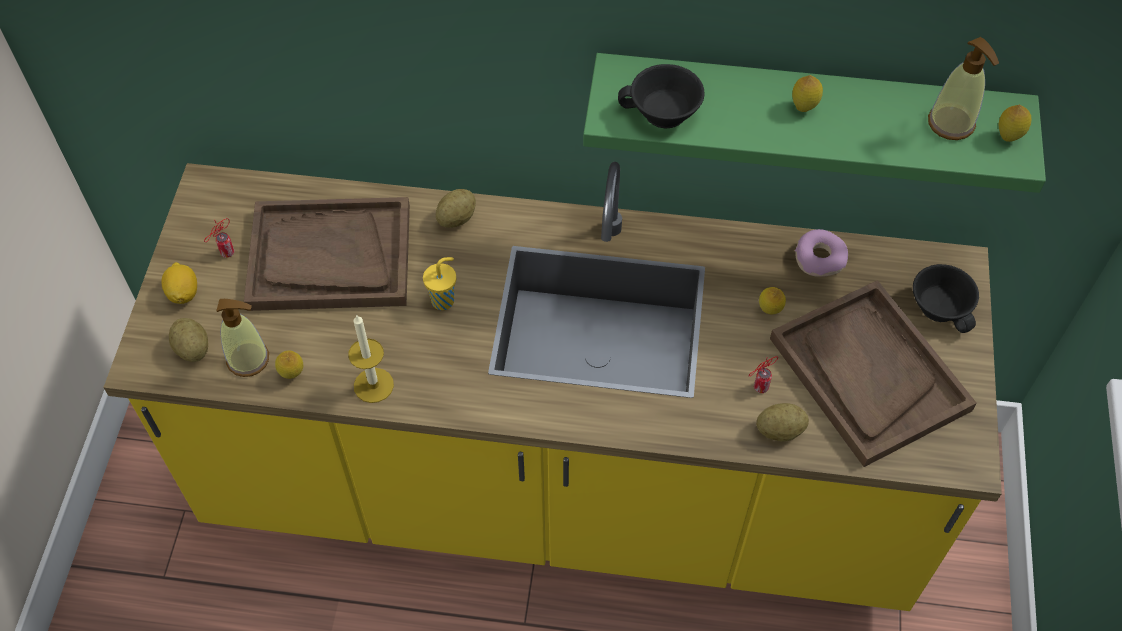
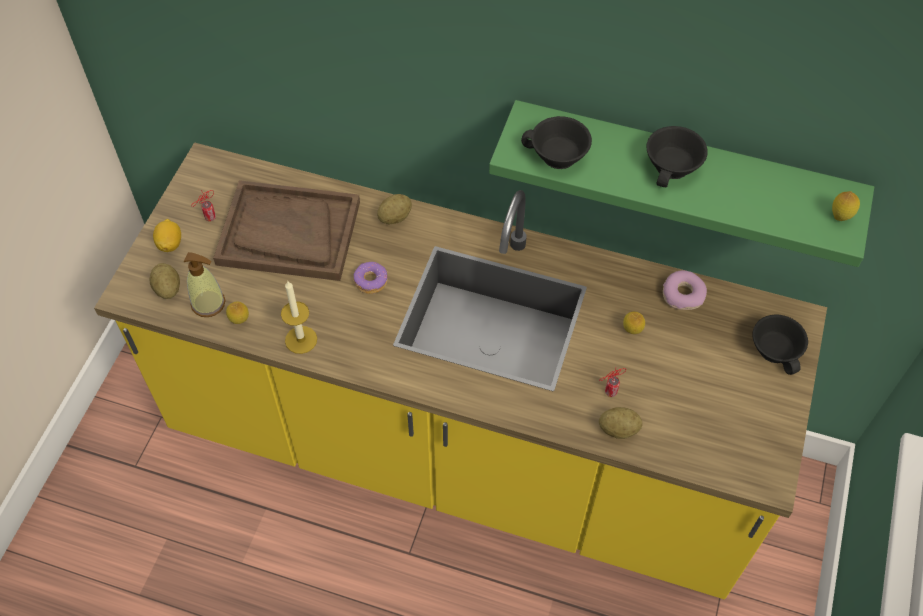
camera: 10 degrees right, 0 degrees up
yellow cup [423,257,456,310] -> donut [353,262,388,294]
brown tray [770,280,977,467] -> none
lemon [792,75,823,112] -> black cup [646,126,708,187]
soap dispenser [928,37,999,140] -> none

